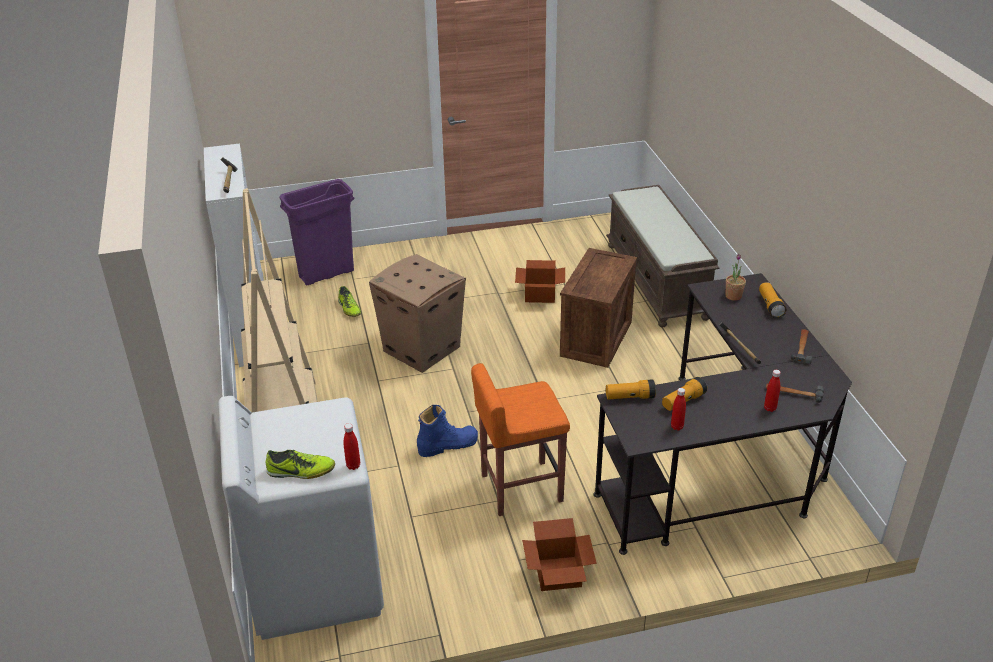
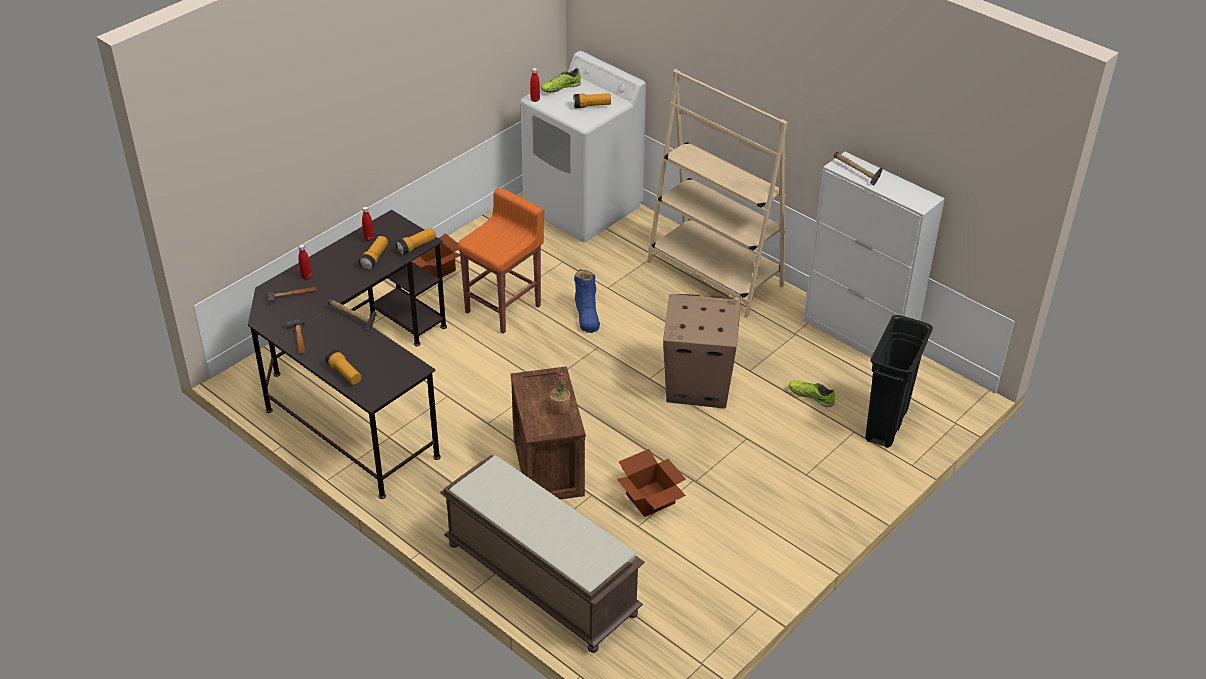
camera: 145 degrees right, 5 degrees up
purple trash can [279,179,354,286] -> black trash can [865,315,933,448]
blue boot [417,405,478,457] -> blue boot turned 45 degrees counterclockwise [574,269,600,333]
potted plant [725,254,746,301] -> potted plant moved to [550,371,570,415]
none -> flashlight [574,93,611,108]

